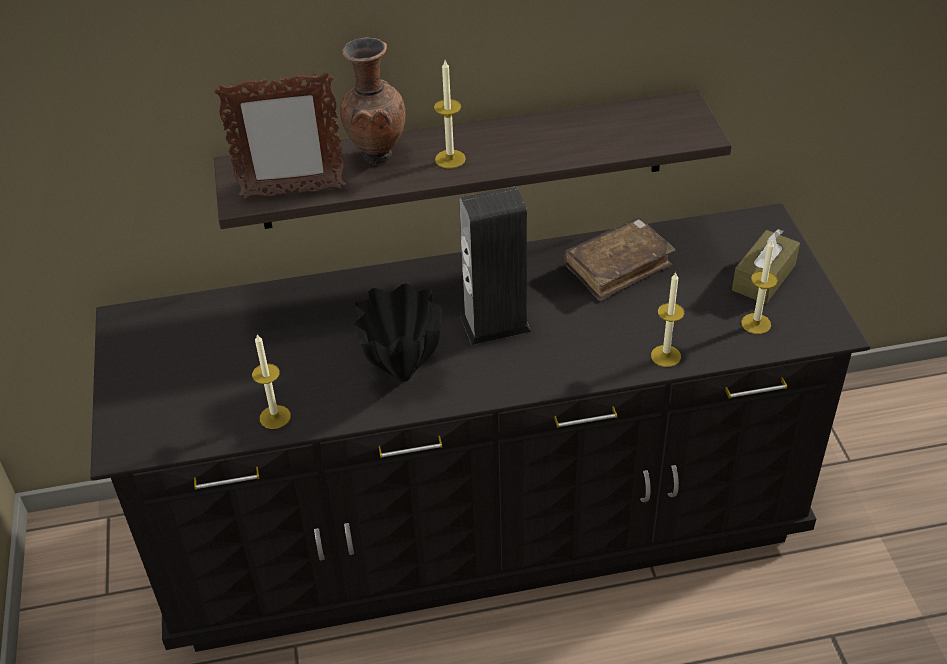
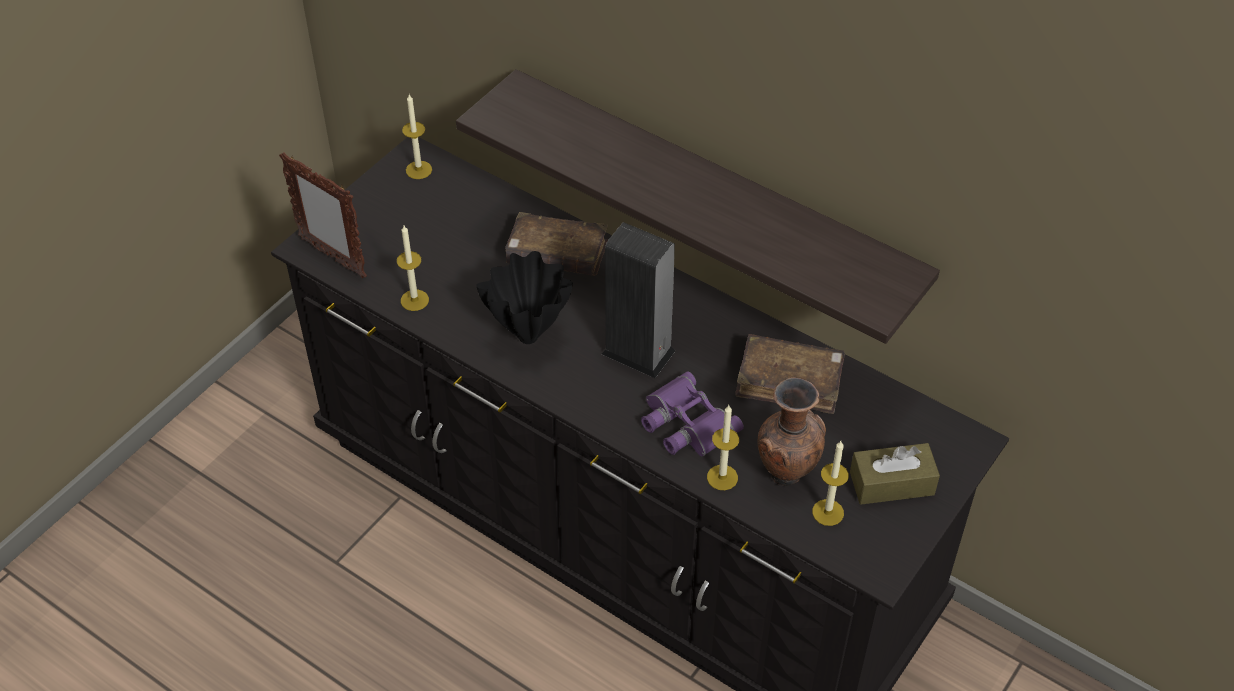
camera: 45 degrees right, 5 degrees up
picture frame [214,71,346,199] -> picture frame moved to [279,152,367,278]
brown vase [340,37,405,165] -> brown vase moved to [758,378,826,486]
candle [434,60,466,169] -> candle moved to [402,94,432,179]
none -> brown book [505,212,608,276]
none -> purple binoculars [641,371,744,457]

